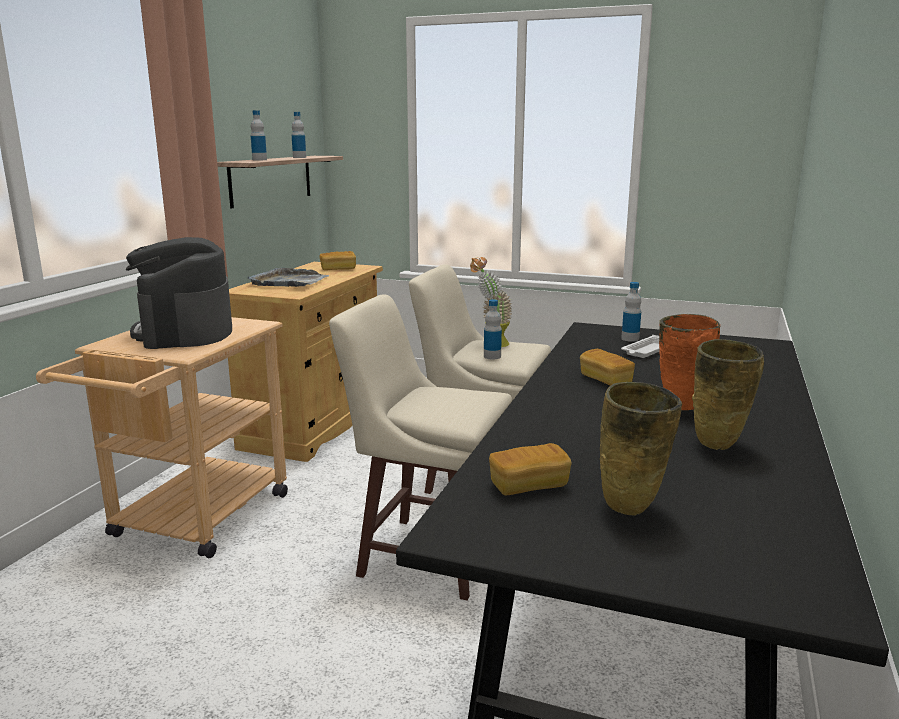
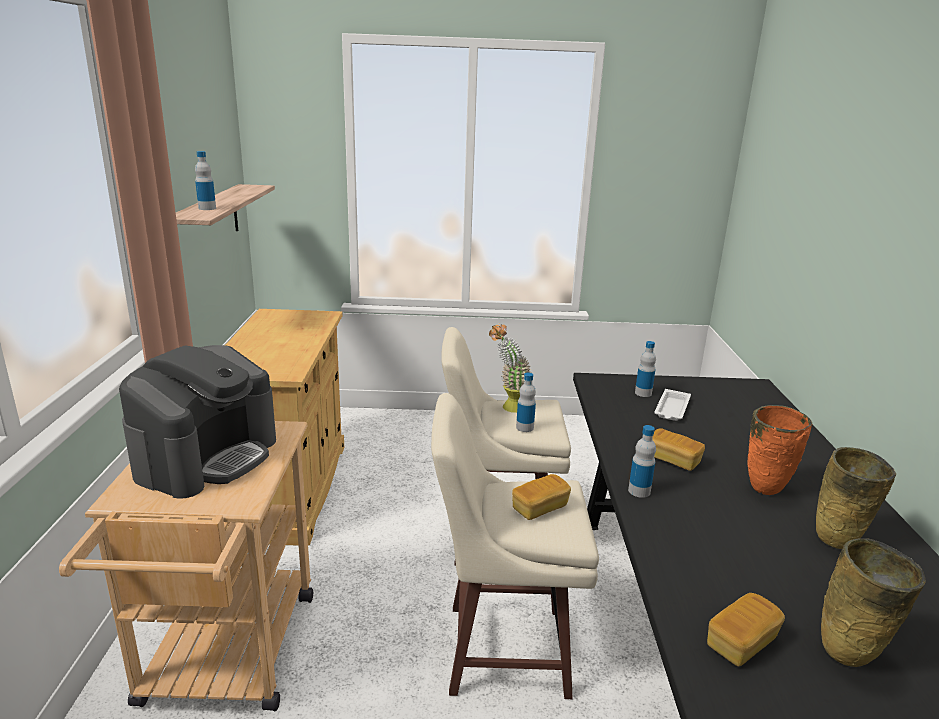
camera: 20 degrees left, 5 degrees up
coffee machine [126,237,232,349] -> coffee machine turned 120 degrees counterclockwise [119,345,276,499]
grey tray [247,268,329,287] -> none
bottle [292,112,306,158] -> bottle moved to [628,425,656,498]
bread [319,251,356,270] -> bread moved to [512,474,571,520]

